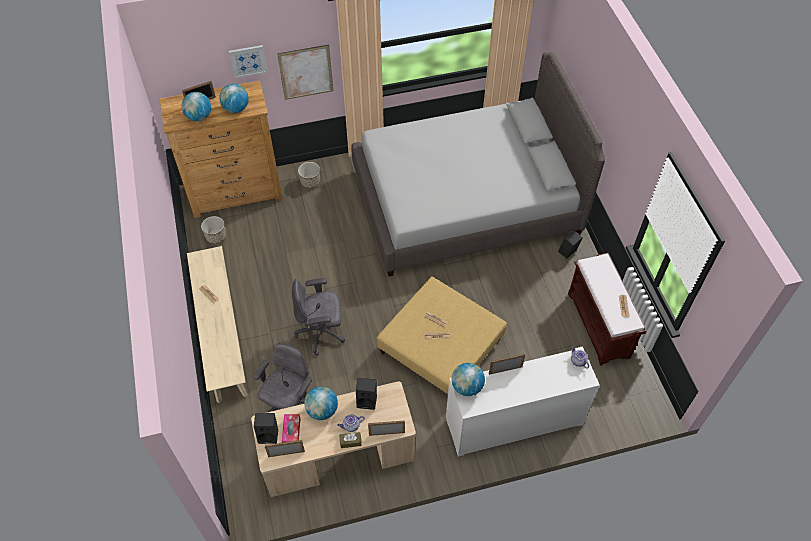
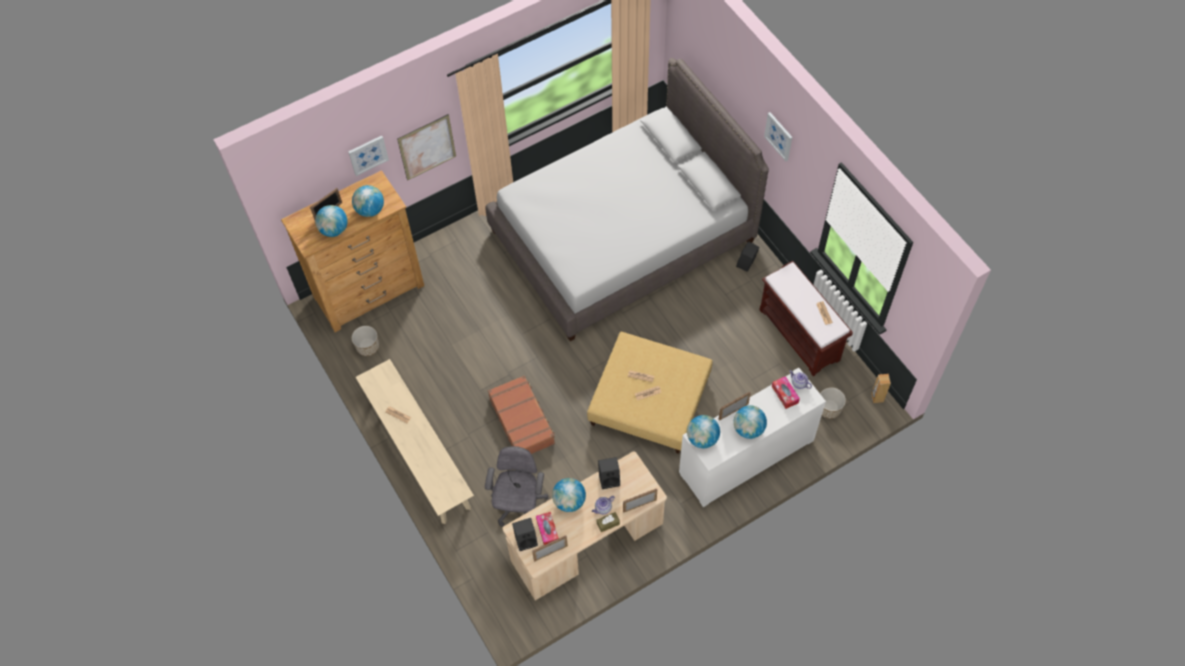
camera: 15 degrees left, 5 degrees up
grey office chair [292,278,345,355] -> brown suitcase [488,375,555,454]
planter [298,162,320,188] -> planter moved to [820,387,846,419]
none -> globe [734,405,767,439]
none -> picture [764,112,792,161]
none -> tissue box [772,376,800,409]
none -> brown speaker [871,374,891,403]

